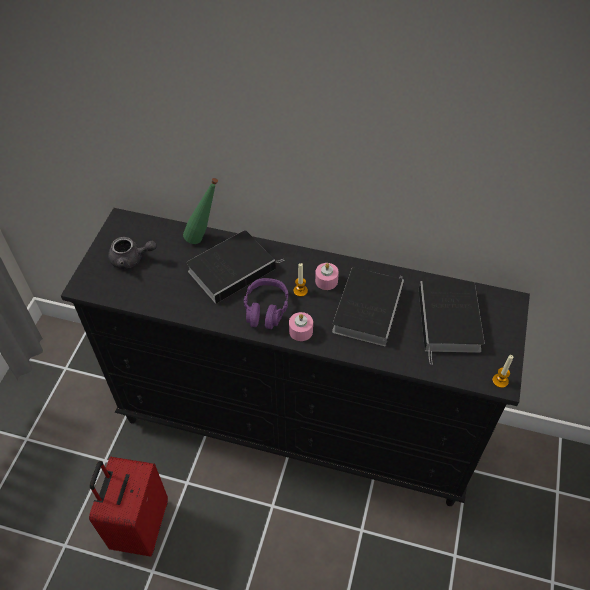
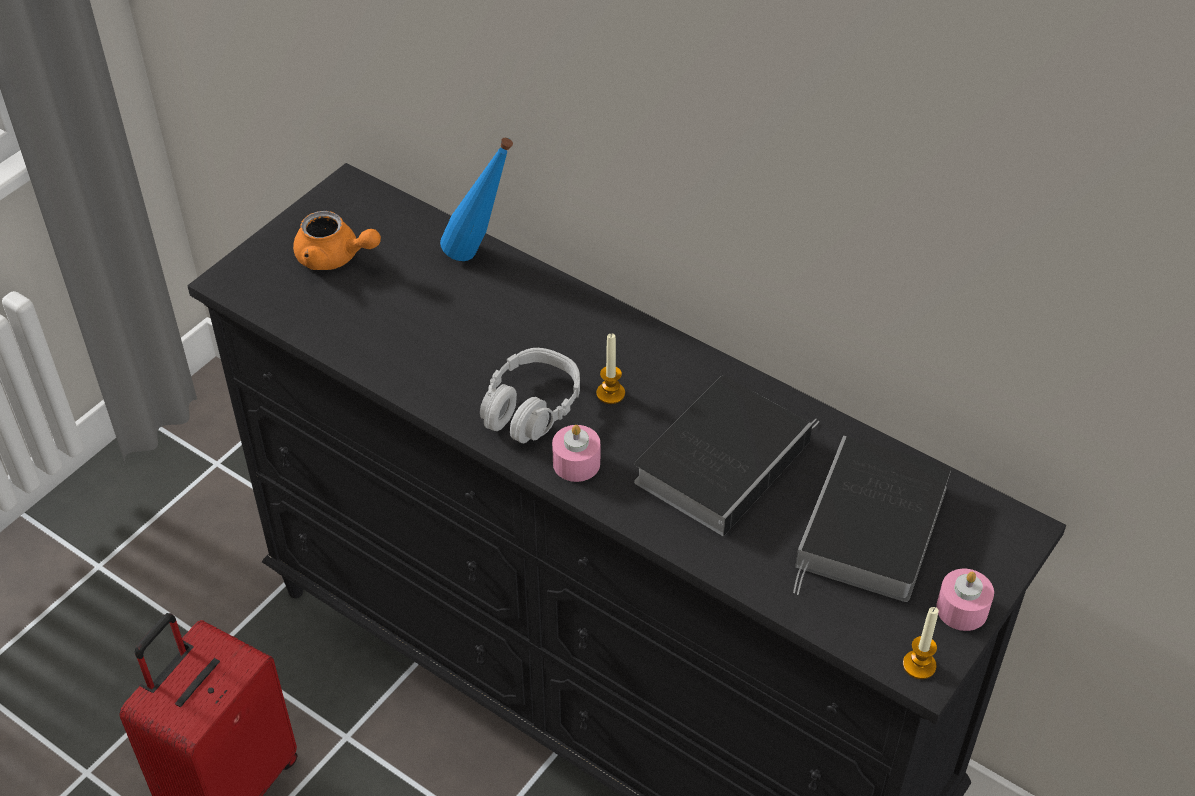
camera: 20 degrees right, 5 degrees down
grey teapot [108,237,157,269] -> orange teapot [293,211,381,270]
green bottle [183,178,218,244] -> blue bottle [440,138,513,261]
book [186,230,284,304] -> none
purple headphones [244,278,288,329] -> grey headphones [480,348,580,443]
pink candle [315,263,339,290] -> pink candle moved to [936,569,994,631]

